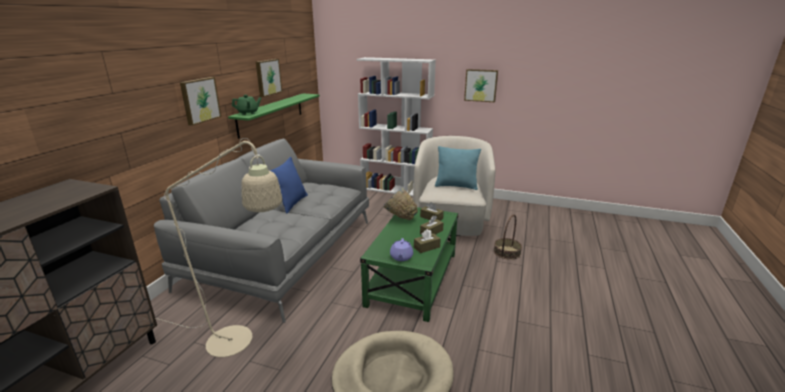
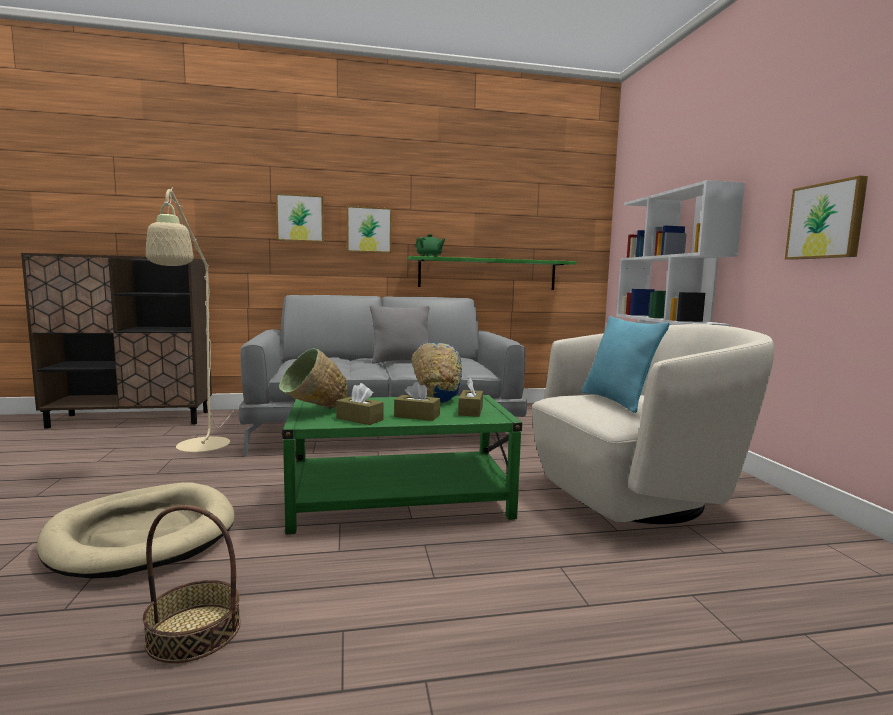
camera: 60 degrees right, 15 degrees down
picture [256,59,282,97] -> picture moved to [276,193,324,242]
blue pillow [270,157,308,214] -> grey pillow [370,305,430,364]
purple teapot [390,238,413,261] -> green bowl [279,348,348,409]
basket [494,215,522,260] -> basket moved to [143,505,241,663]

